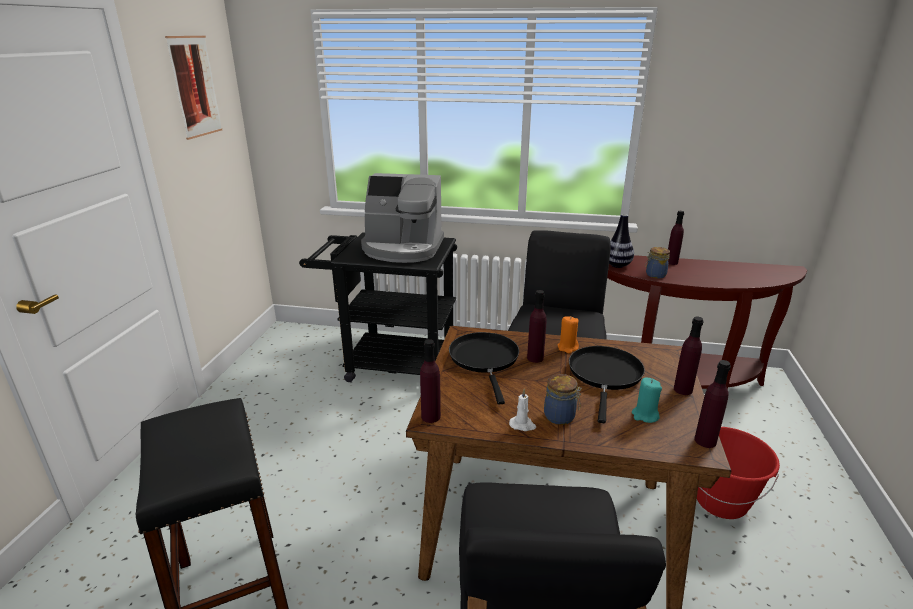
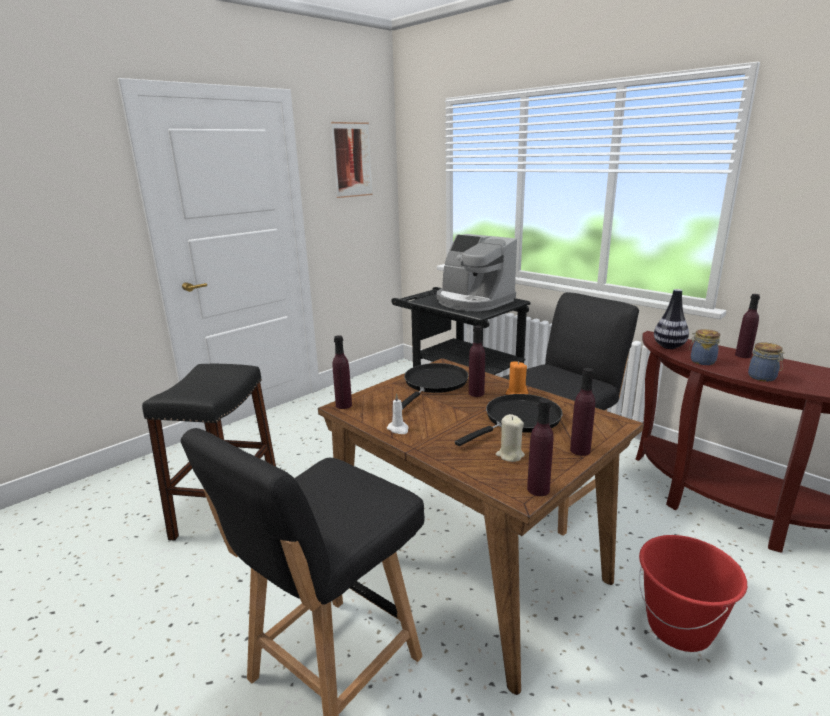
camera: 35 degrees right, 5 degrees down
jar [544,374,581,425] -> jar moved to [748,342,785,382]
turquoise candle [632,377,662,423] -> beige candle [496,414,525,462]

